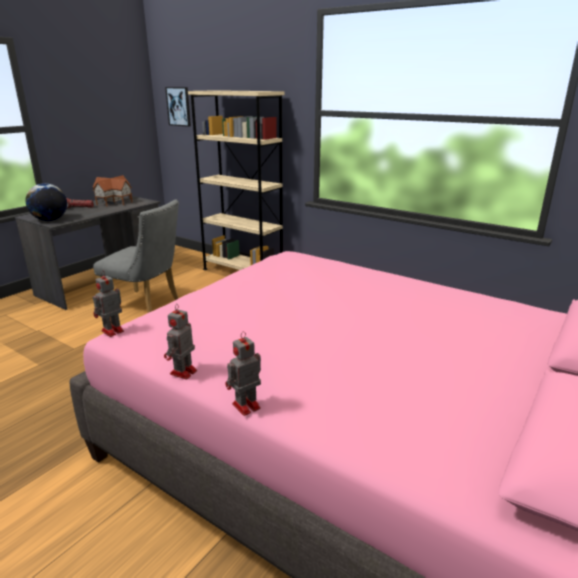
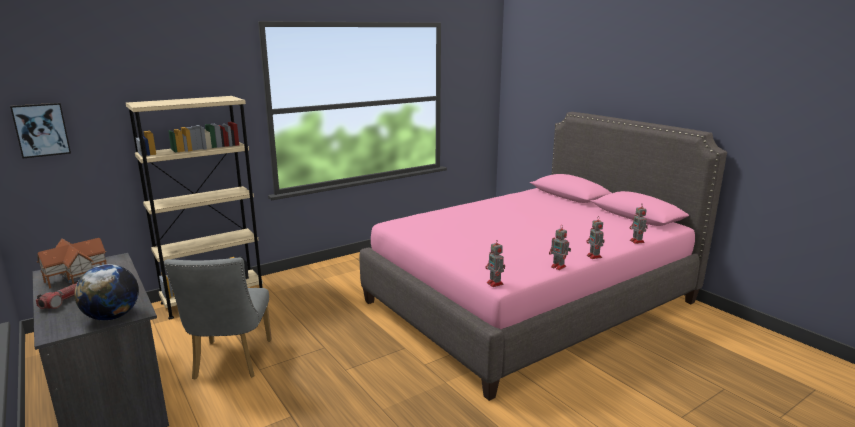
camera: 70 degrees left, 5 degrees down
grey chair [93,200,179,313] -> grey chair turned 135 degrees clockwise [164,257,272,380]
none -> toy robot [630,204,648,244]

